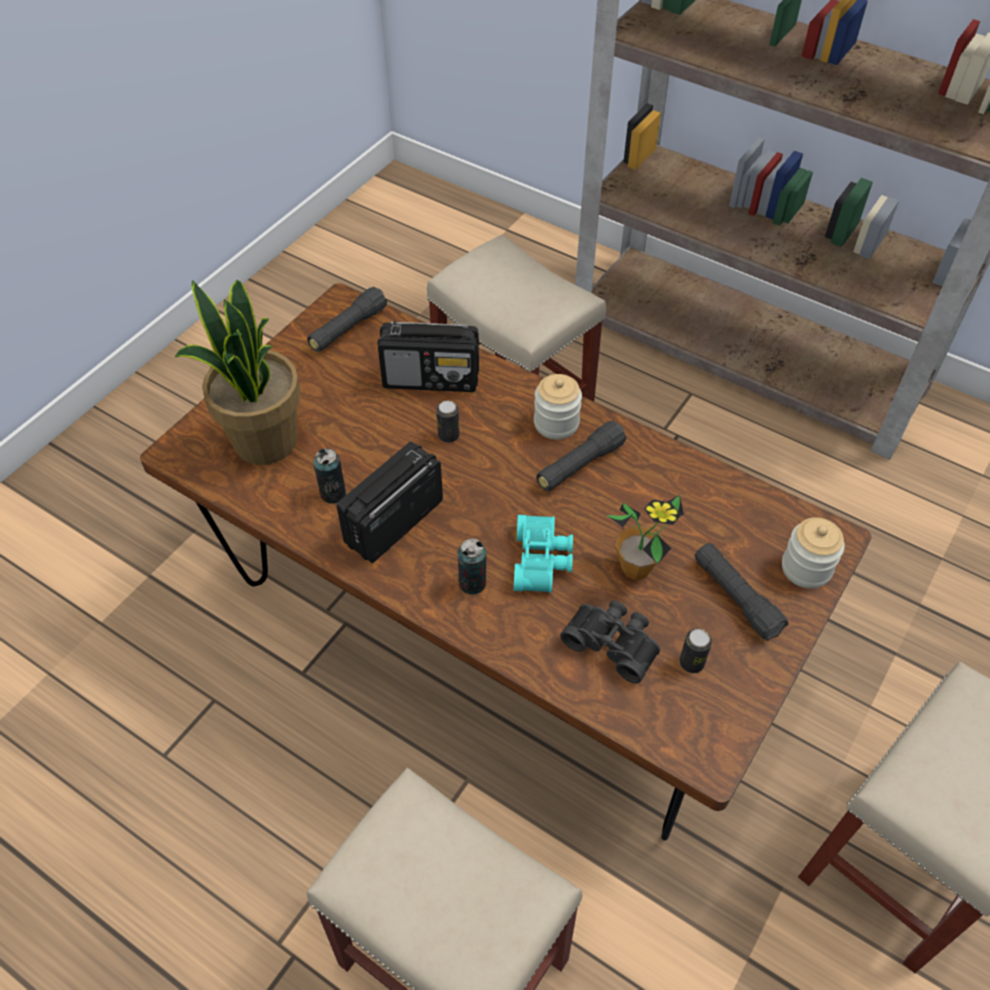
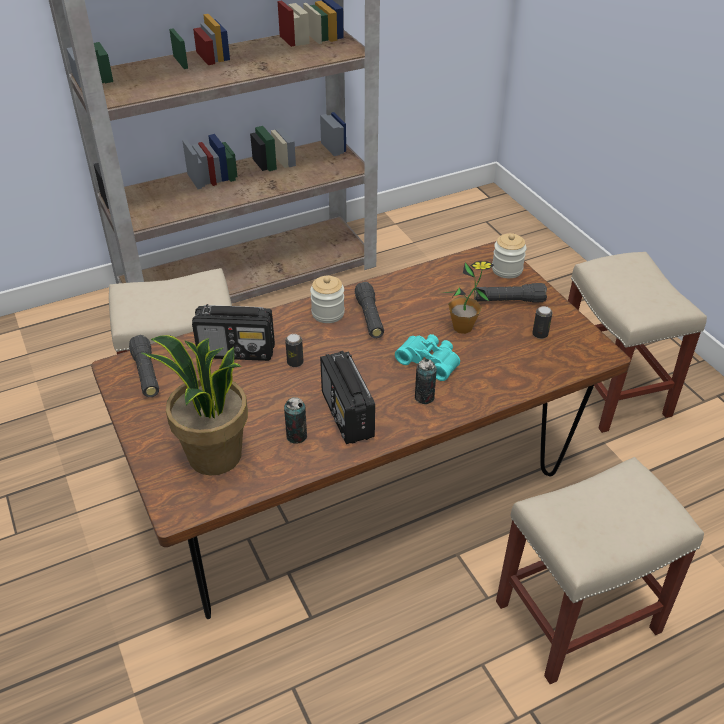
camera: 60 degrees left, 10 degrees down
radio [378,320,479,392] -> radio turned 60 degrees clockwise [192,304,275,361]
black binoculars [560,601,660,683] -> none

